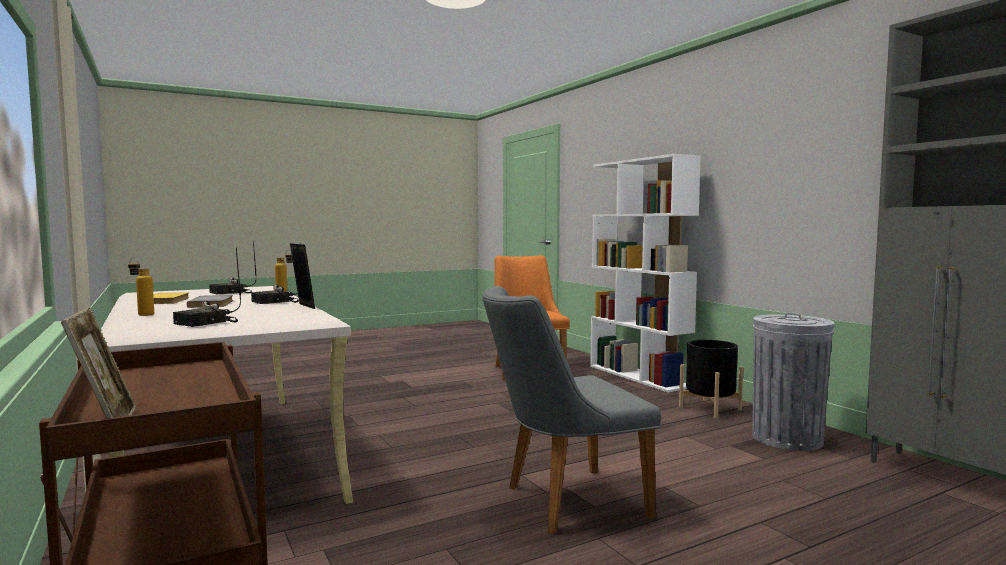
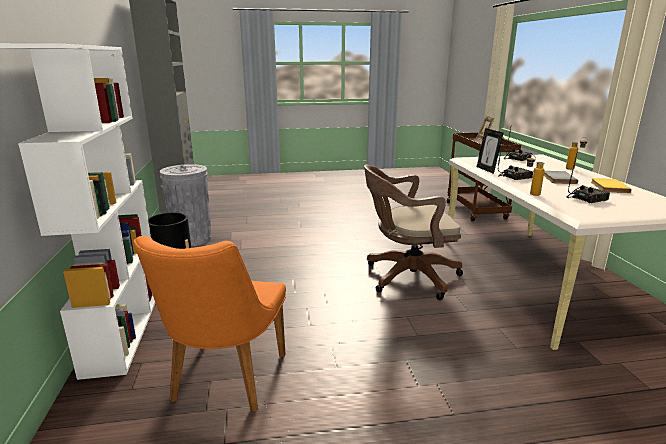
camera: 160 degrees left, 15 degrees up
grey chair [482,286,661,534] -> none
none -> brown office chair [364,165,463,300]

